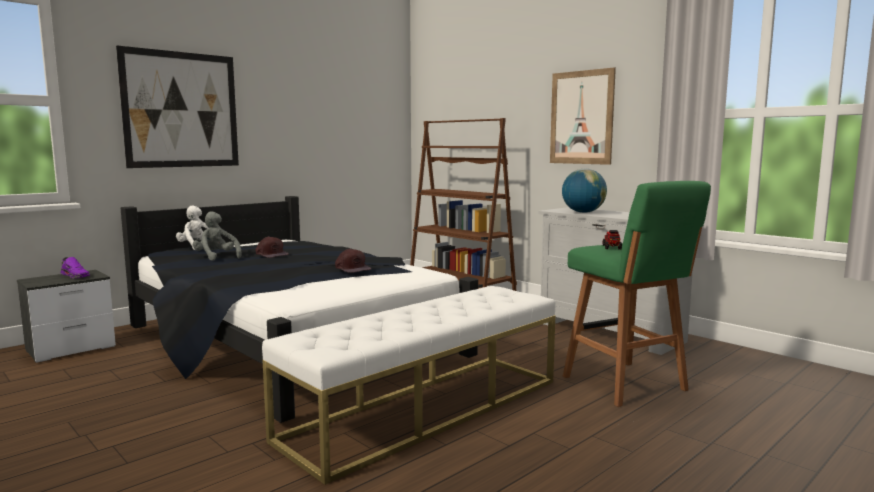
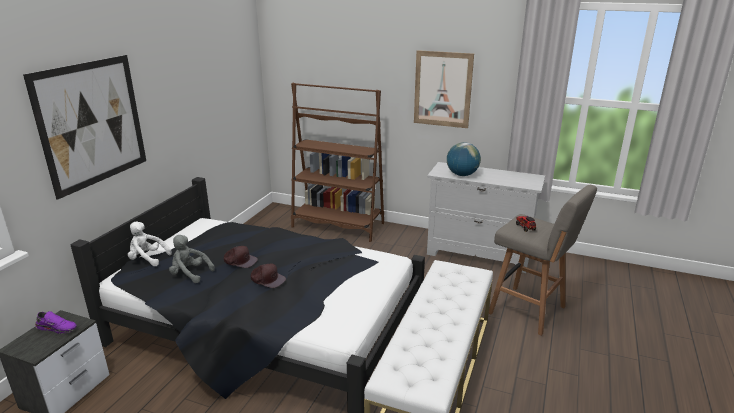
camera: 25 degrees left, 15 degrees up
brown cap [335,248,371,273] -> brown cap moved to [250,264,286,288]
green stool [563,181,711,407] -> grey stool [489,185,597,336]

